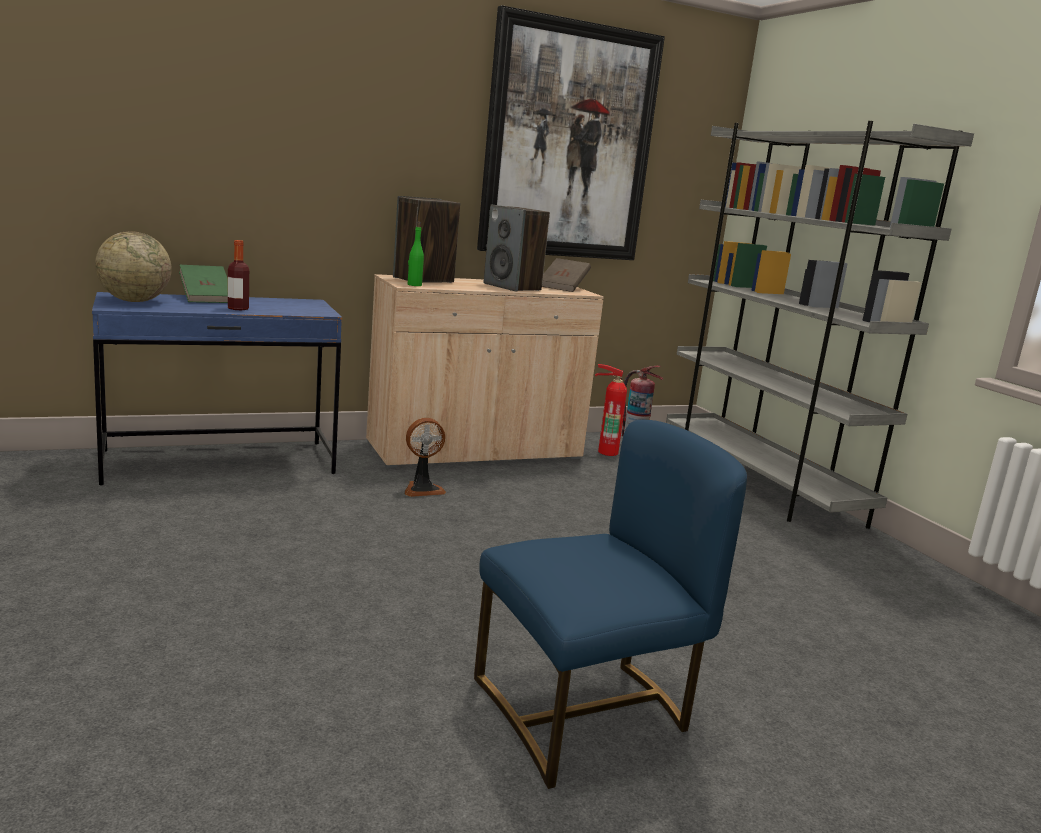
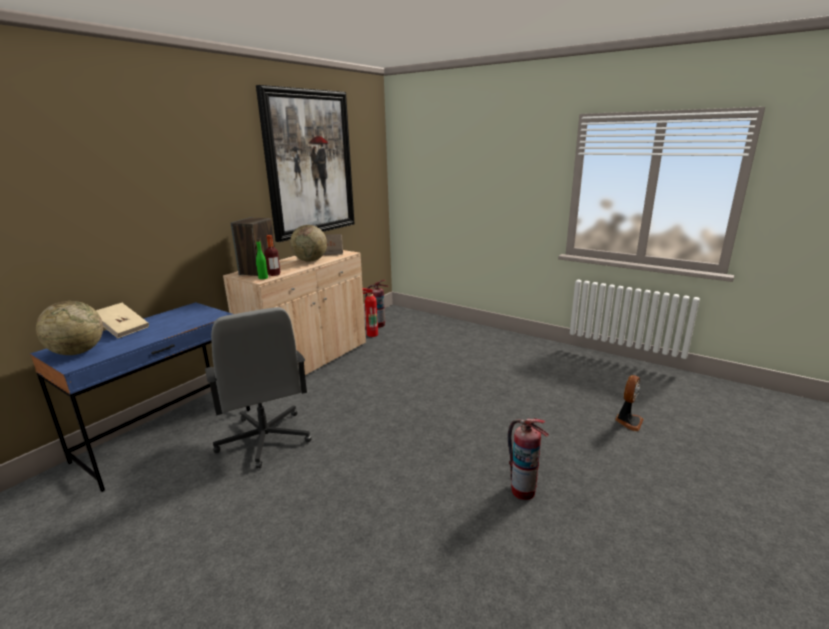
camera: 30 degrees left, 5 degrees up
green book [179,265,228,303] -> beige book [96,303,149,338]
bottle [228,240,249,310] -> bottle moved to [265,235,281,276]
fan [405,418,446,497] -> fan moved to [615,375,644,431]
blue chair [474,420,747,789] -> fire extinguisher [508,418,549,500]
speaker [484,205,550,291] -> globe [290,225,327,262]
grey bookcase [666,121,974,529] -> none
none -> grey office chair [205,307,312,469]

